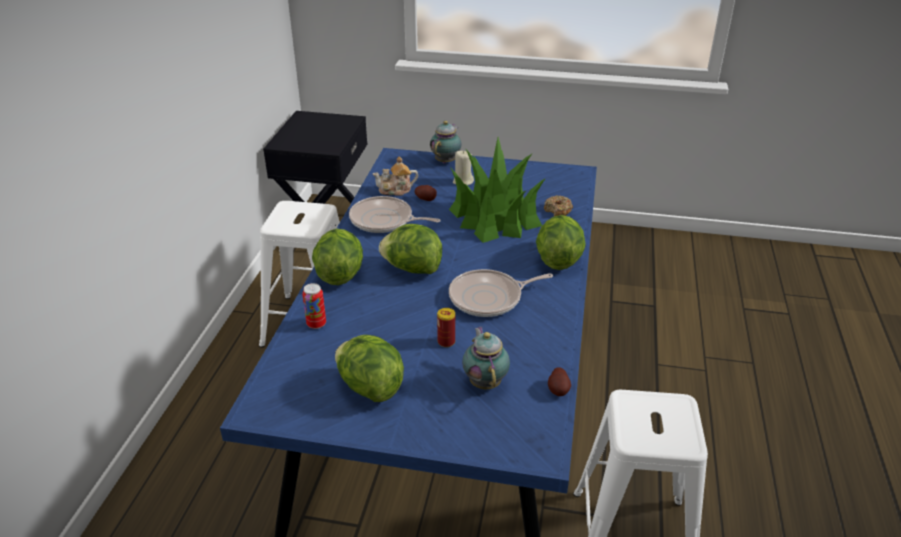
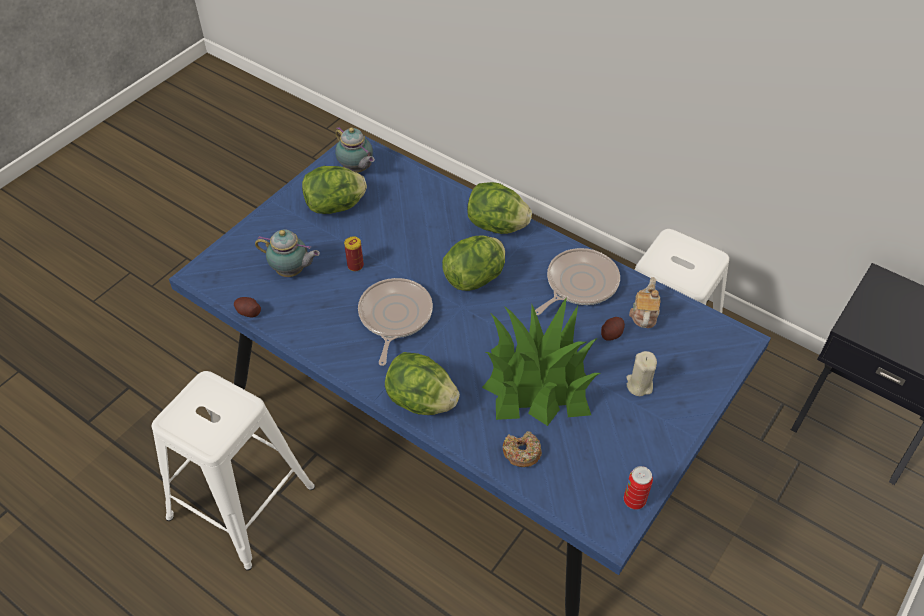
camera: 115 degrees right, 15 degrees up
can [302,283,326,329] -> can moved to [624,466,653,510]
teapot [430,121,462,163] -> teapot moved to [335,127,375,173]

